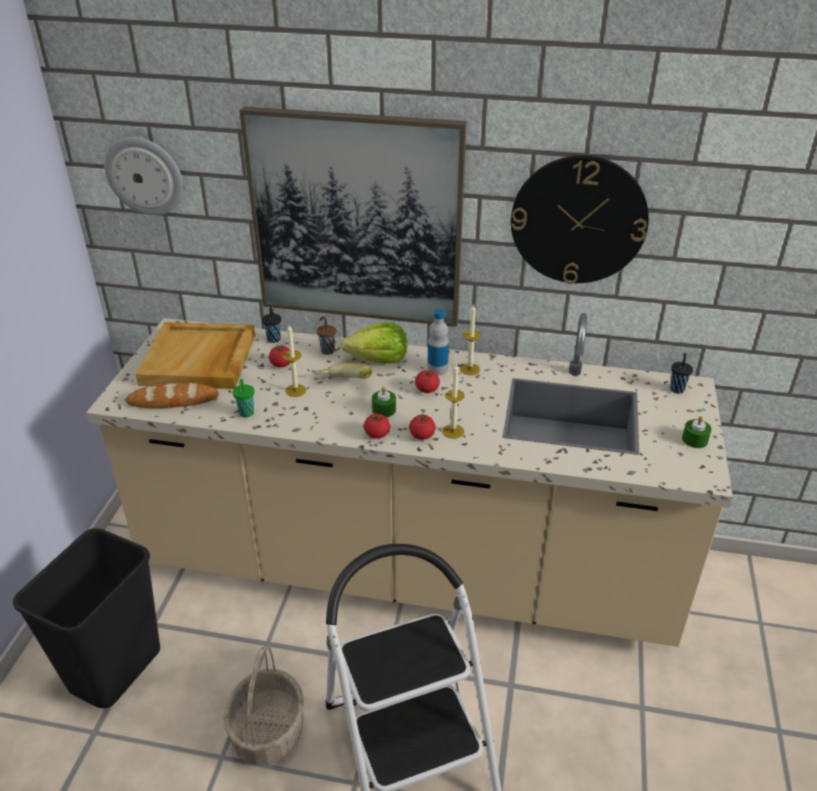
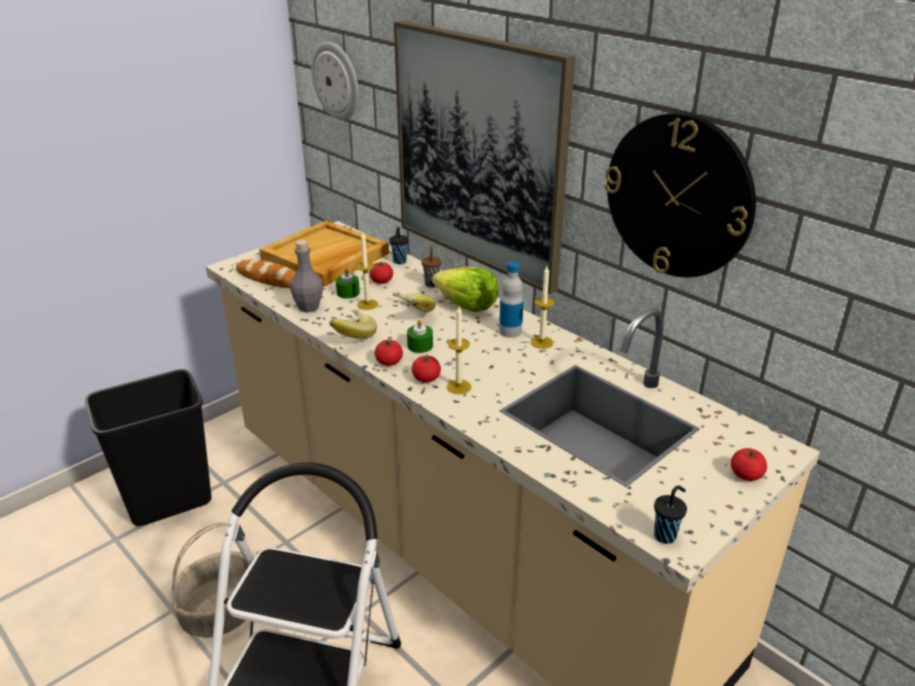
camera: 35 degrees right, 5 degrees down
green cup [233,379,255,417] -> grey bottle [290,240,323,312]
tomato [415,370,440,393] -> tomato moved to [731,448,767,481]
black cup [670,353,693,394] -> black cup moved to [654,486,687,544]
green candle [682,416,712,448] -> green candle moved to [336,268,360,299]
none -> banana [329,309,377,339]

